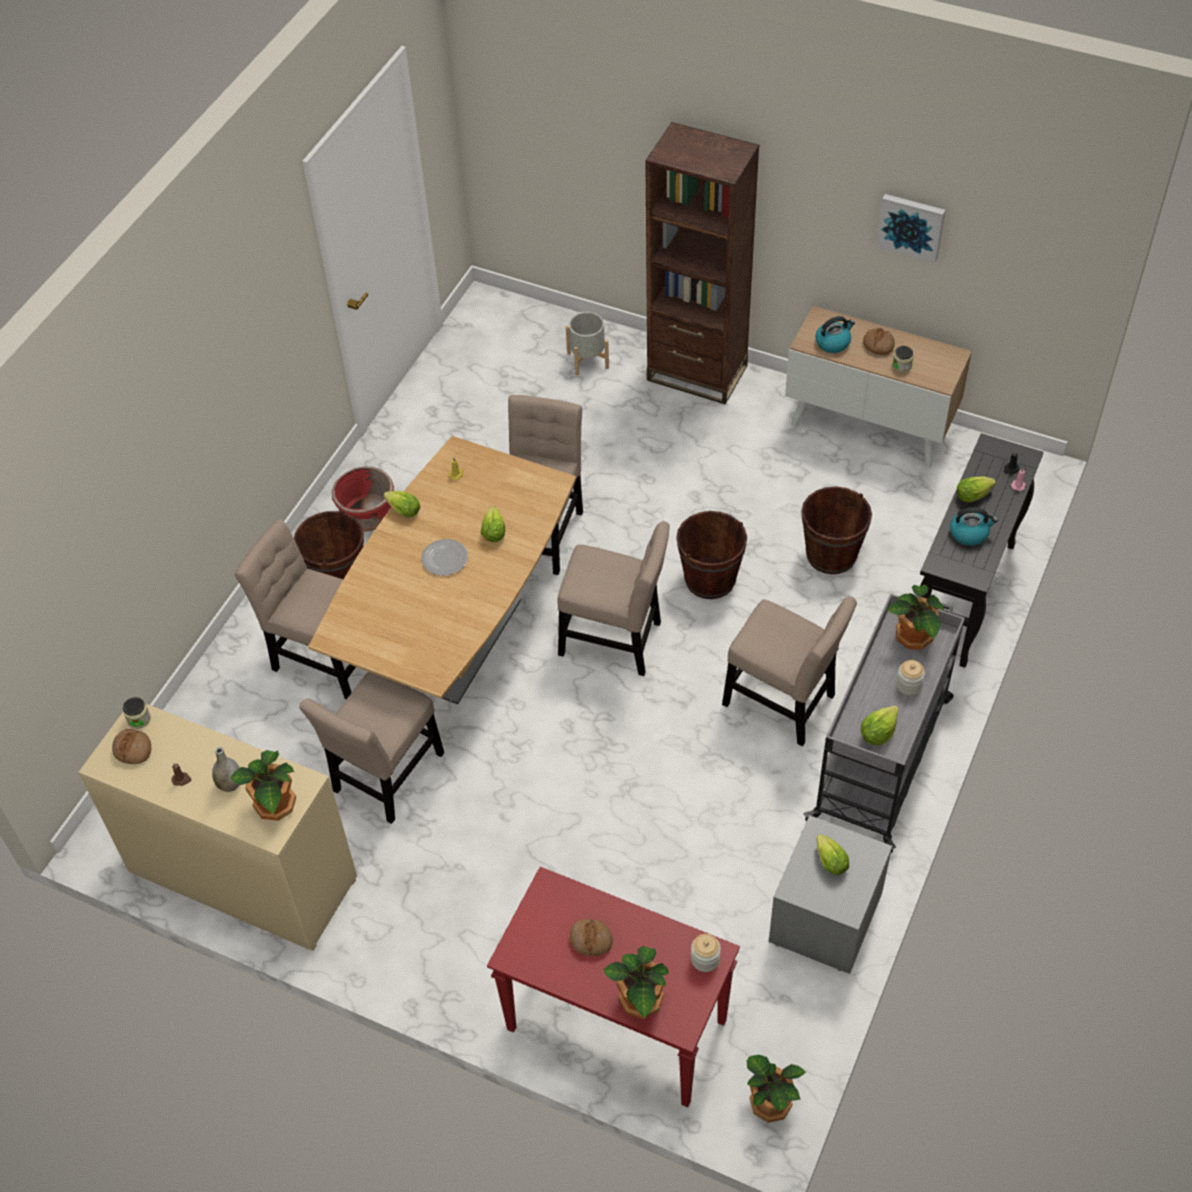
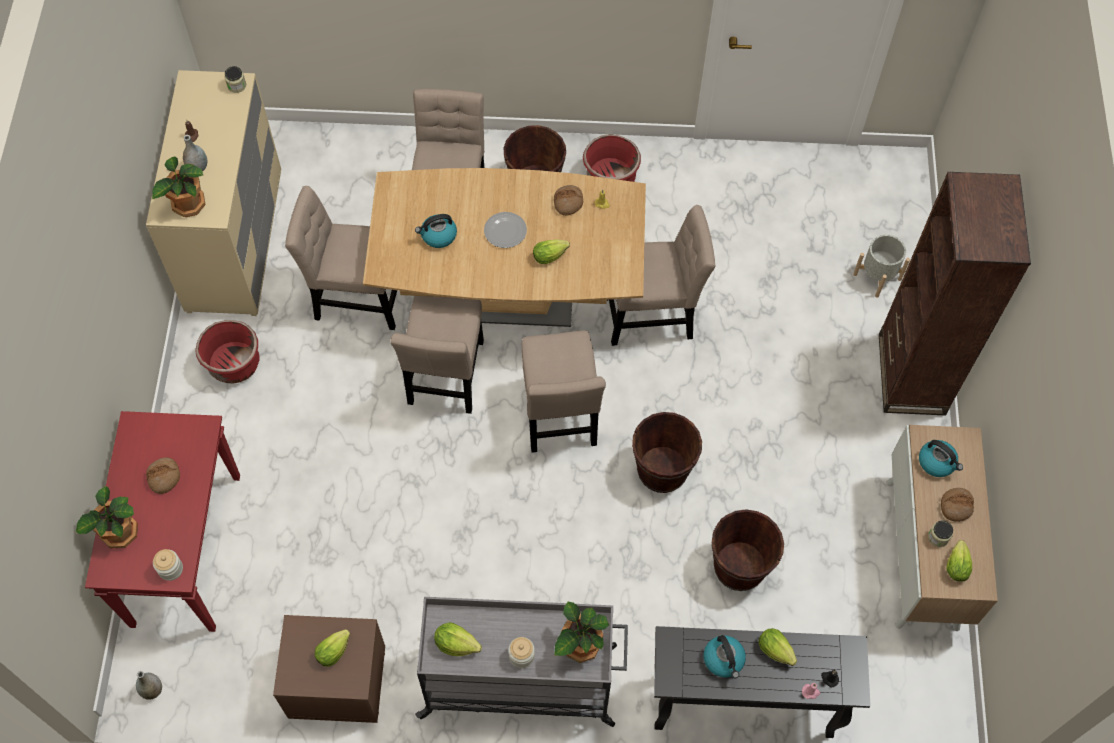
camera: 65 degrees right, 10 degrees up
bread [112,729,151,764] -> bread moved to [554,185,583,216]
lettuce [383,491,420,517] -> lettuce moved to [946,540,972,582]
beige chair [722,597,857,746] -> beige chair moved to [390,296,484,414]
potted plant [747,1055,806,1123] -> grey vase [136,671,162,700]
grey nightstand [769,815,892,974] -> brown nightstand [273,615,385,723]
picture [876,194,946,263] -> none
none -> red planter [195,320,260,384]
none -> kettle [415,214,457,248]

